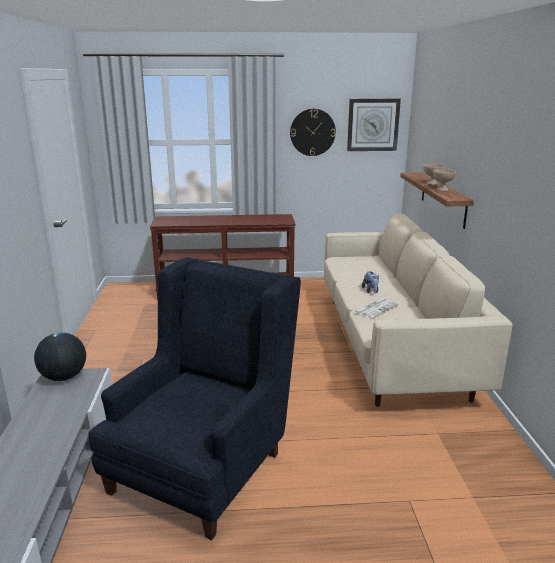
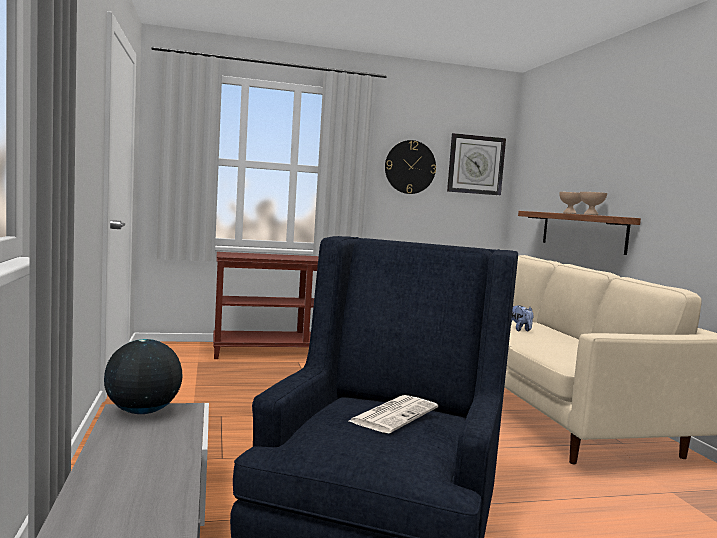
camera: 10 degrees left, 15 degrees down
newspaper [354,298,399,319] -> newspaper moved to [349,395,438,434]

